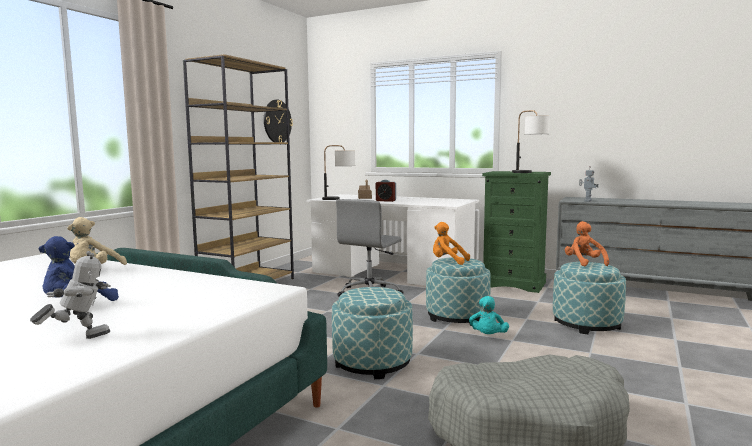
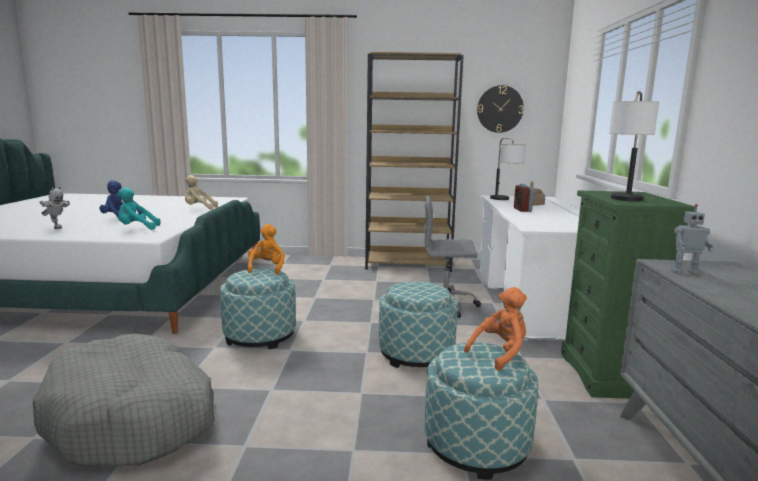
camera: 65 degrees right, 5 degrees up
orange plush toy [433,222,470,265] -> orange plush toy moved to [247,224,285,275]
turquoise plush toy [469,296,509,334] -> turquoise plush toy moved to [117,188,160,230]

